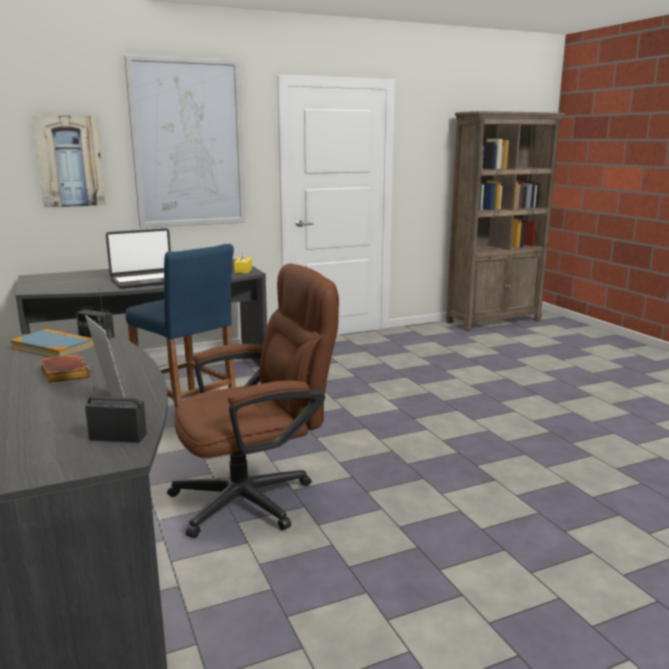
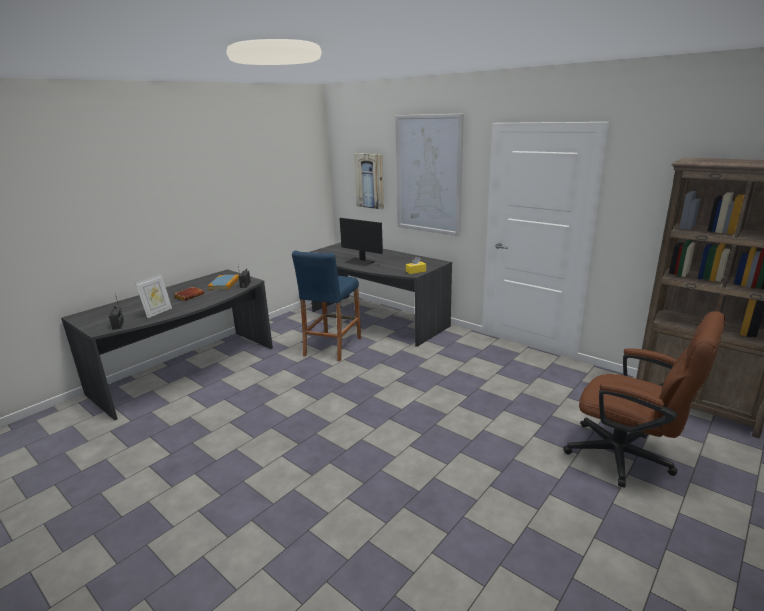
camera: 65 degrees right, 5 degrees up
laptop [106,228,171,289] -> monitor [340,218,383,266]
brown office chair [167,263,339,538] -> brown office chair moved to [563,311,725,488]

